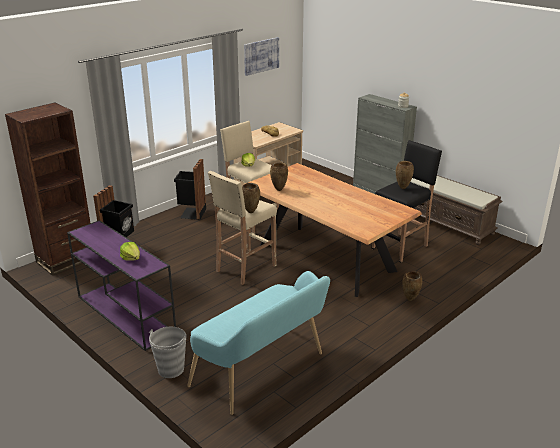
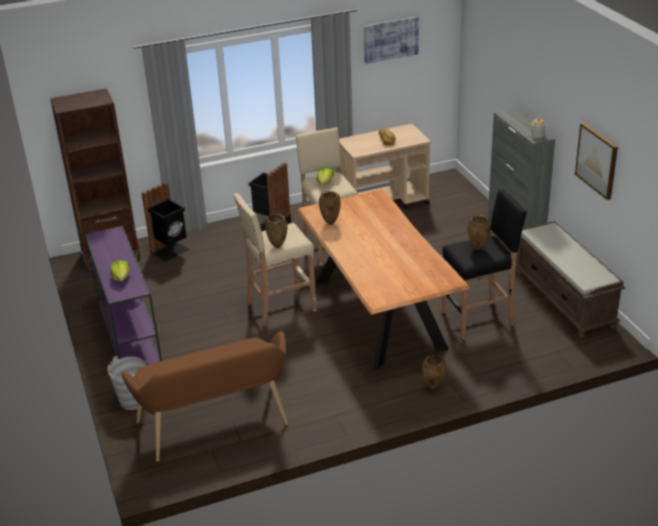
camera: 25 degrees right, 5 degrees up
turquoise bench [187,271,330,415] -> brown bench [122,331,288,462]
none -> picture [575,123,618,200]

